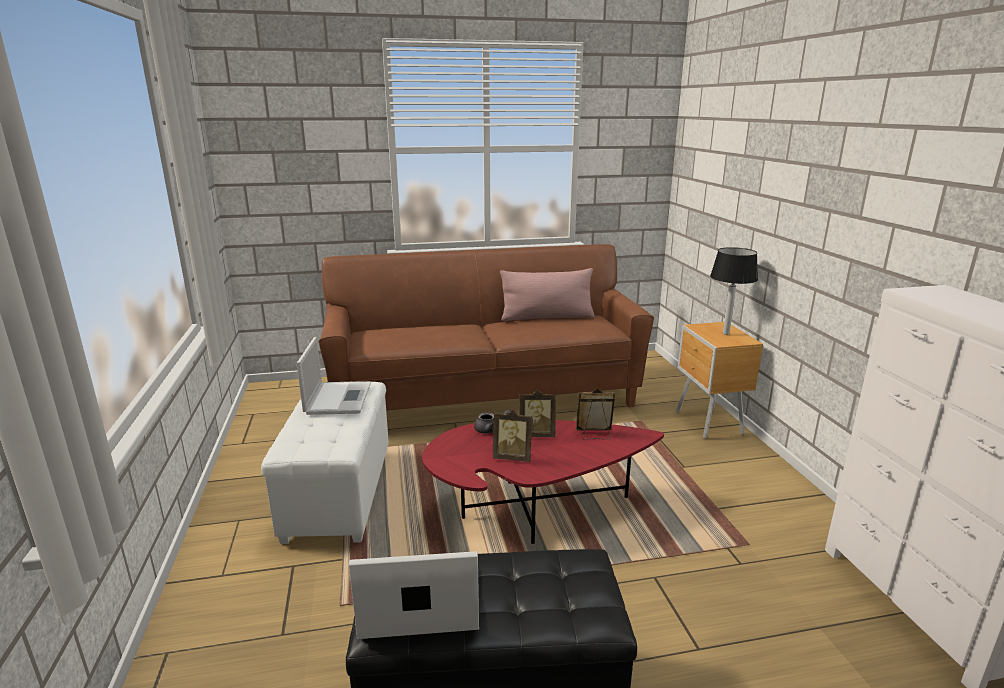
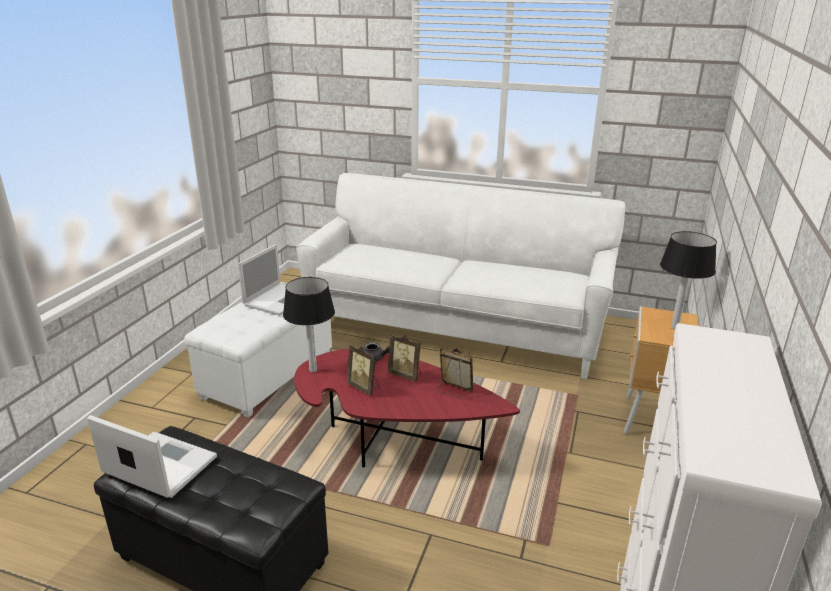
camera: 30 degrees right, 5 degrees up
brown sofa [319,244,654,411] -> white sofa [296,173,625,379]
pink pillow [500,268,595,321] -> none
none -> table lamp [283,277,335,372]

